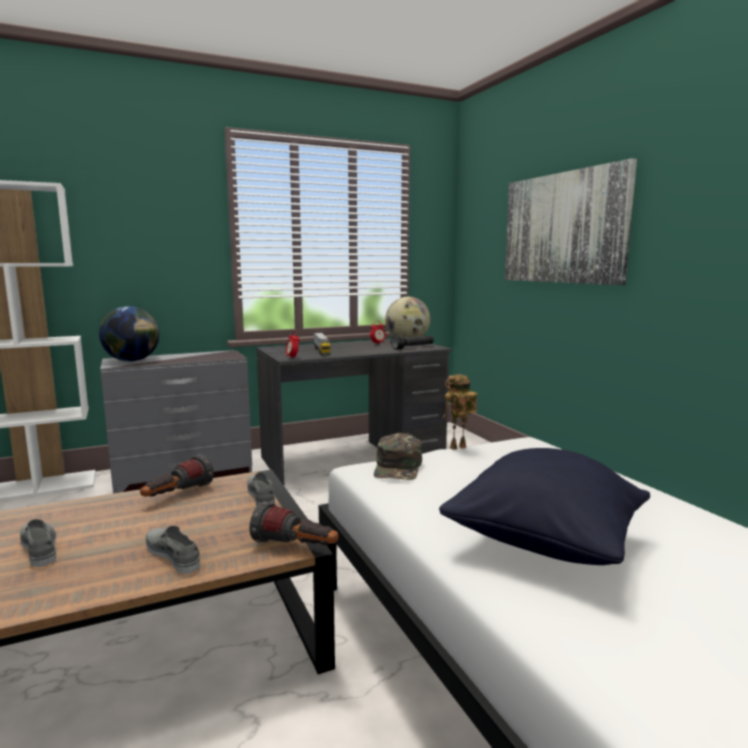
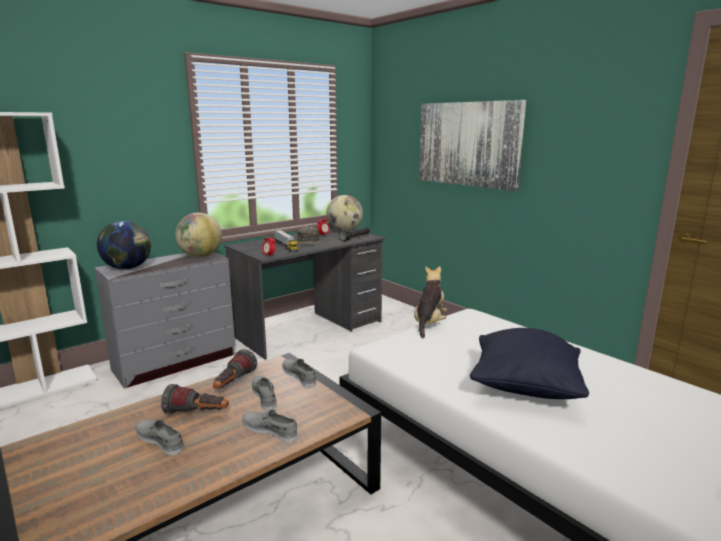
camera: 15 degrees left, 5 degrees up
flashlight [249,501,339,545] -> flashlight moved to [161,384,229,414]
green cap [374,433,422,480] -> green cap moved to [297,226,319,245]
toy robot [442,375,478,450] -> plush toy [414,266,447,339]
none -> globe [175,213,222,257]
none -> grey shoe [252,376,277,411]

